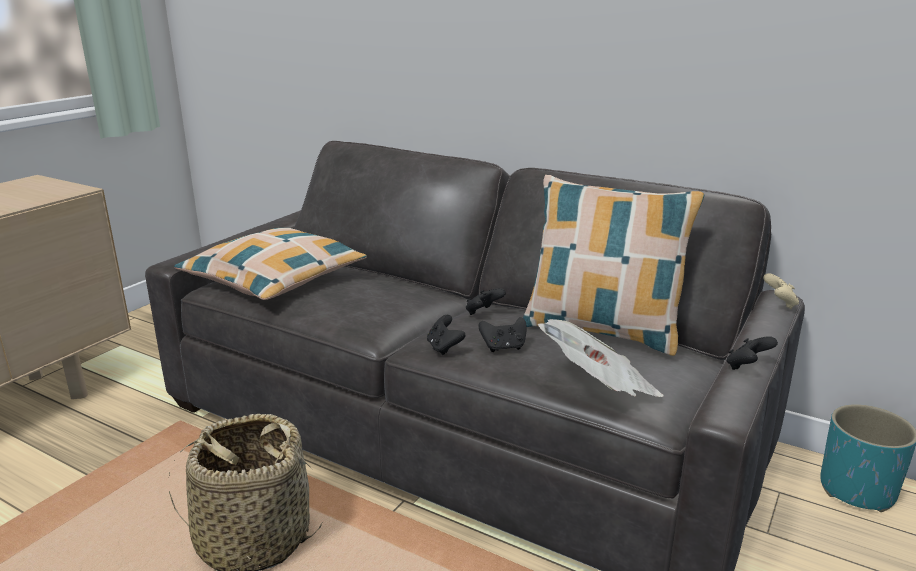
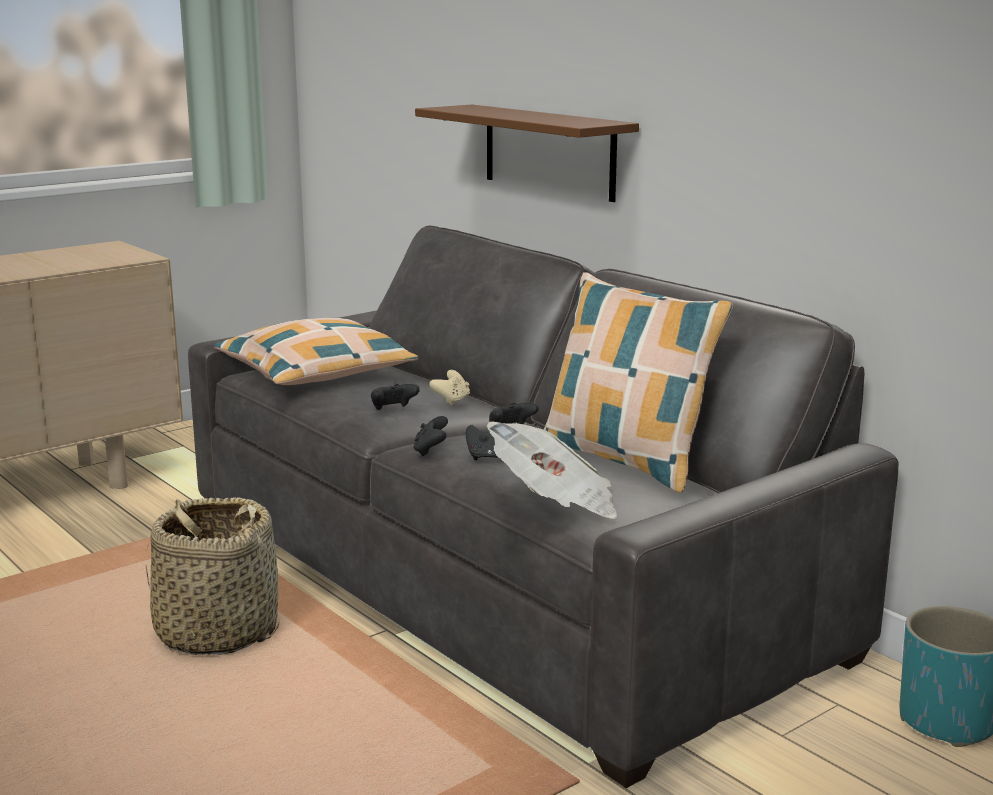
camera: 20 degrees right, 5 degrees down
black game controller [726,336,778,370] -> black game controller moved to [371,384,420,410]
beige game controller [763,273,799,309] -> beige game controller moved to [429,370,470,405]
none -> brown shelf [415,104,639,202]

